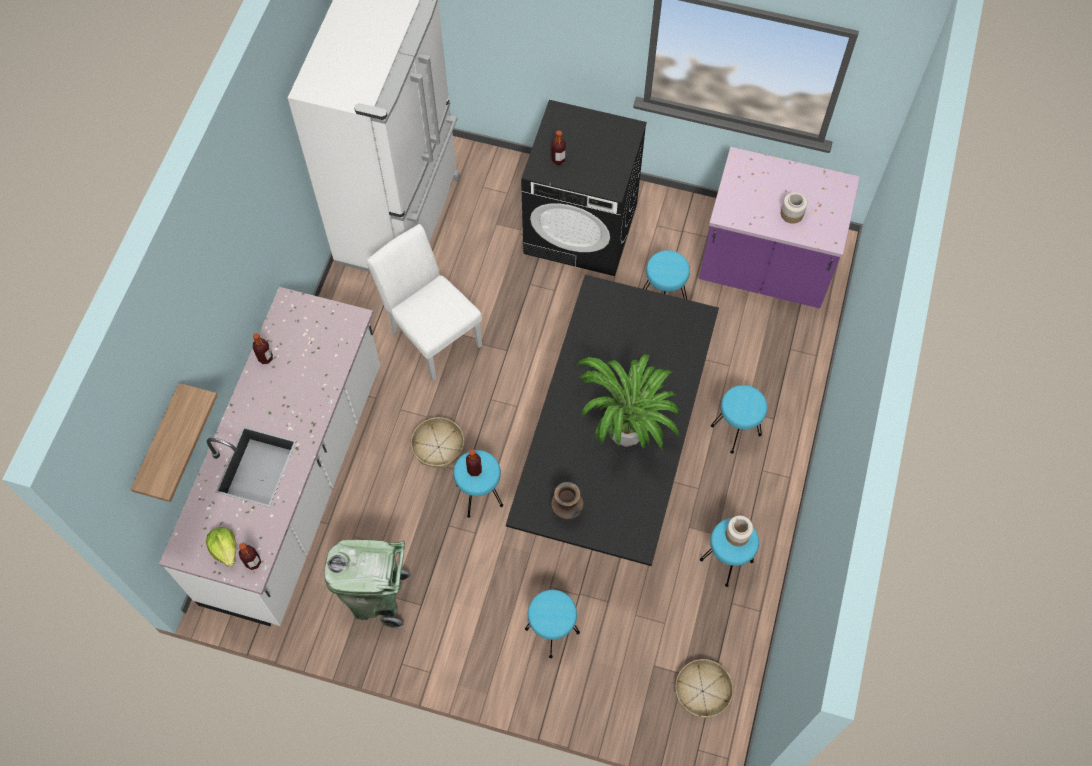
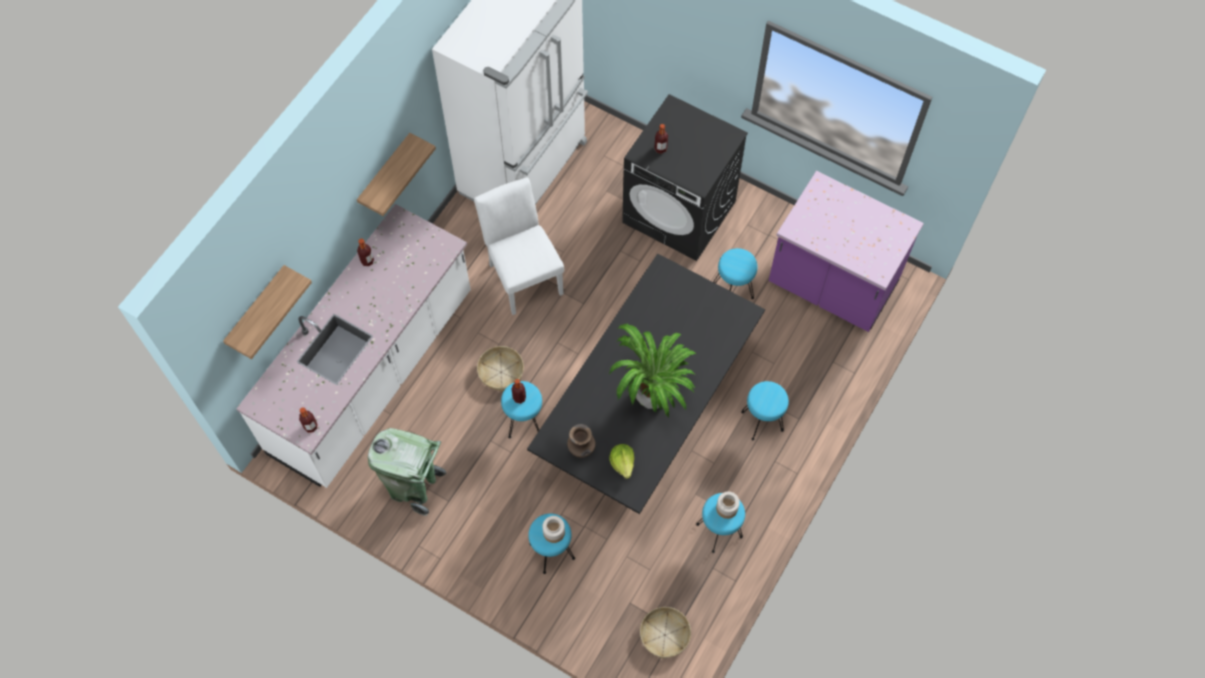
camera: 15 degrees right, 0 degrees up
lettuce [206,527,236,567] -> lettuce moved to [609,444,634,479]
jar [781,192,807,224] -> jar moved to [542,516,565,543]
none -> shelf [357,133,436,216]

